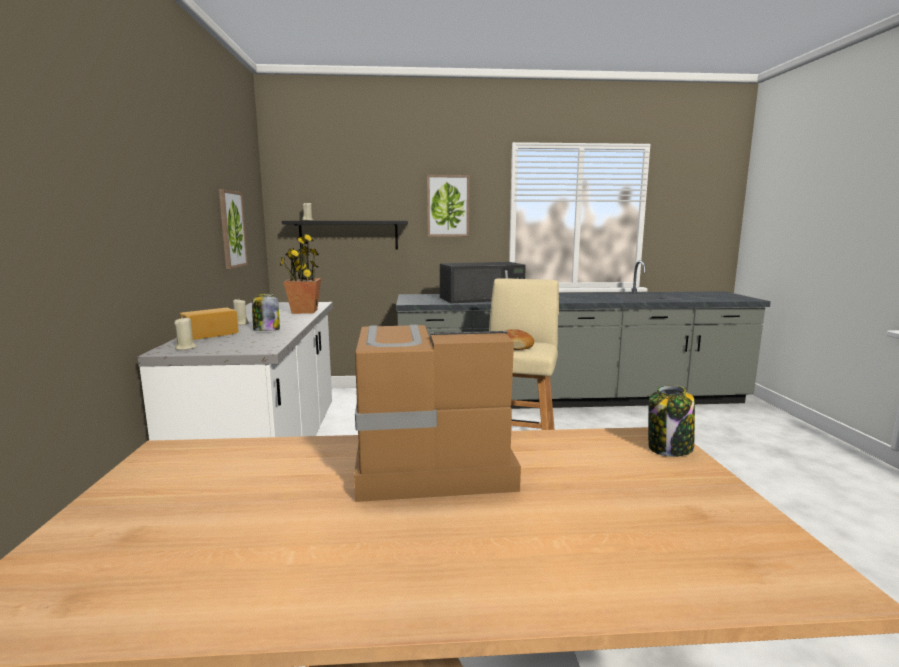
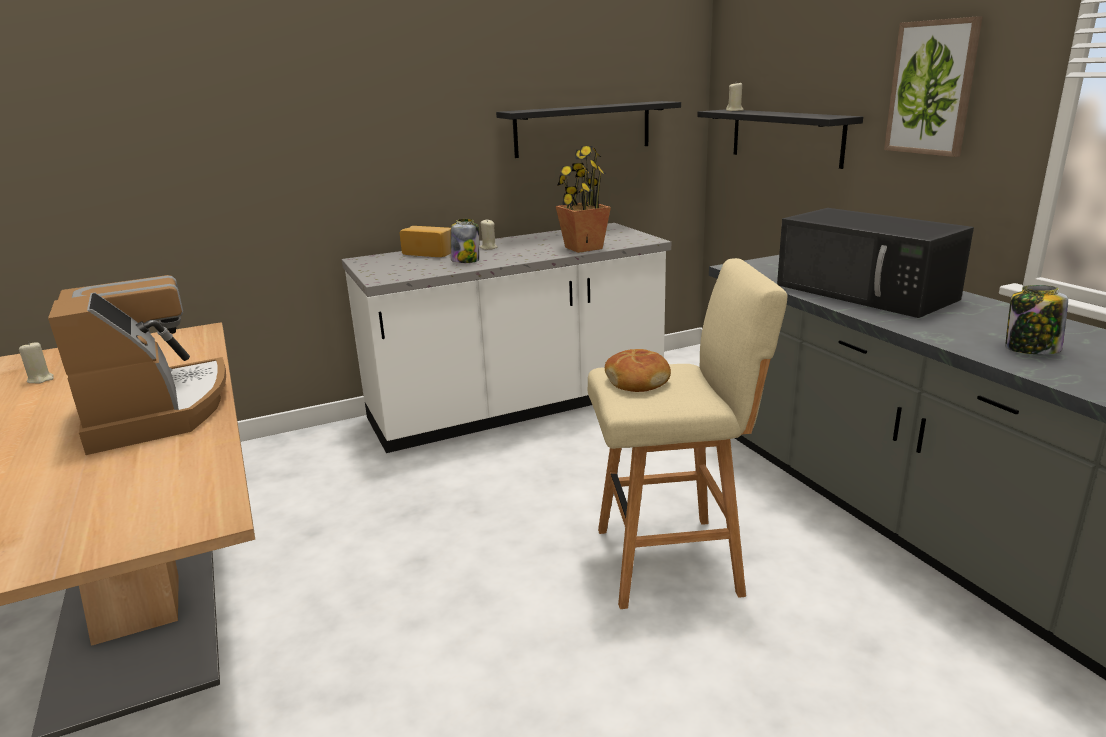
camera: 70 degrees right, 10 degrees up
beige candle [174,317,197,350] -> beige candle moved to [19,341,54,384]
picture [219,189,248,269] -> black shelf [496,101,681,158]
jar [648,385,695,457] -> jar moved to [1005,285,1068,354]

